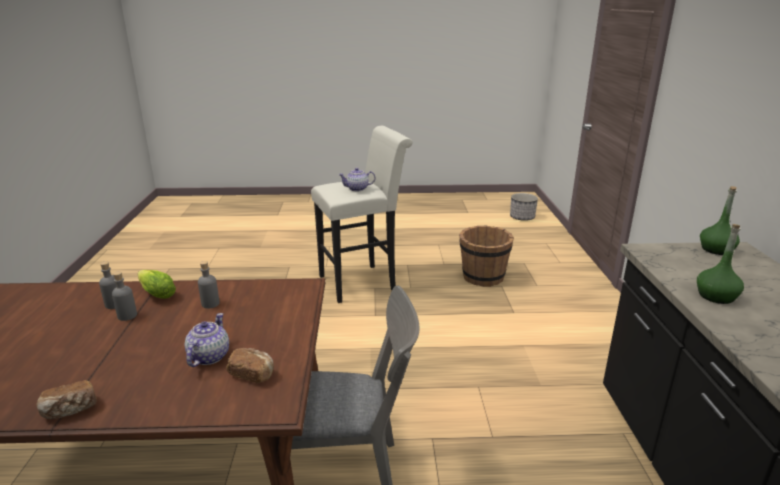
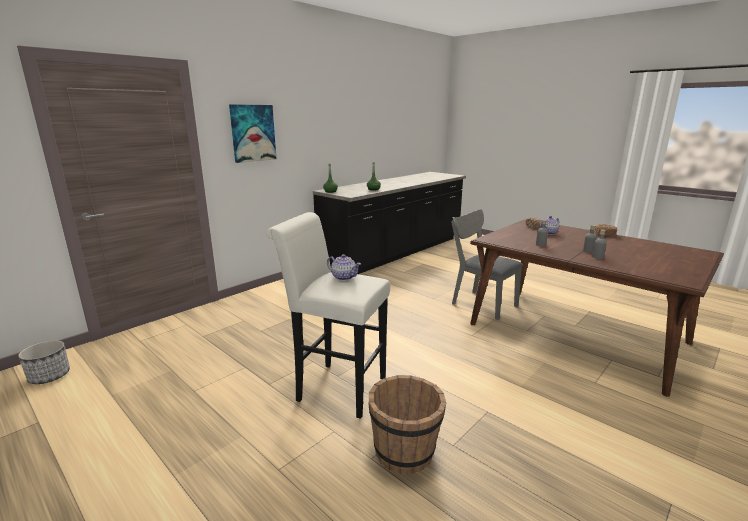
camera: 135 degrees left, 5 degrees down
lettuce [137,270,176,299] -> none
brown bucket [459,226,514,287] -> brown bucket moved to [369,375,446,474]
none -> picture [229,104,276,163]

